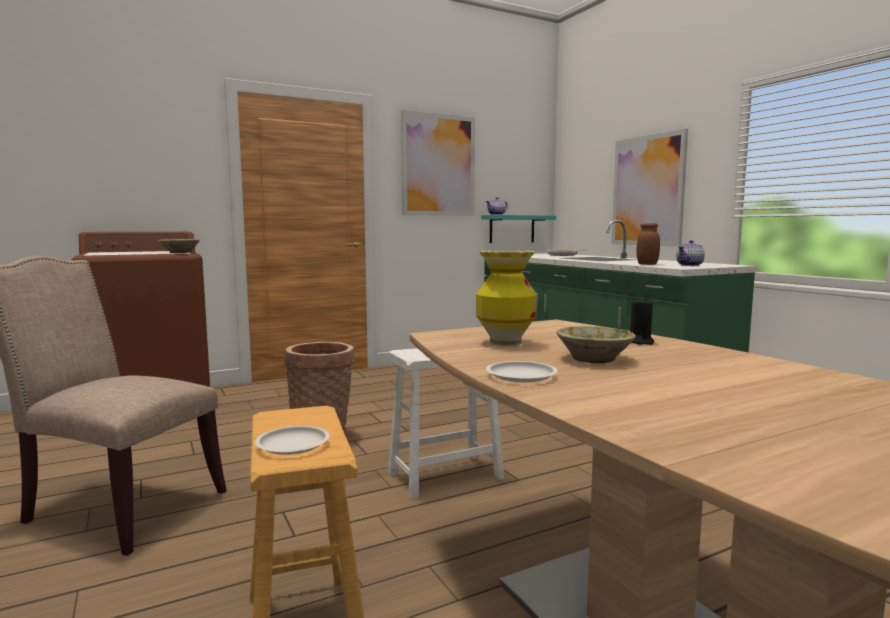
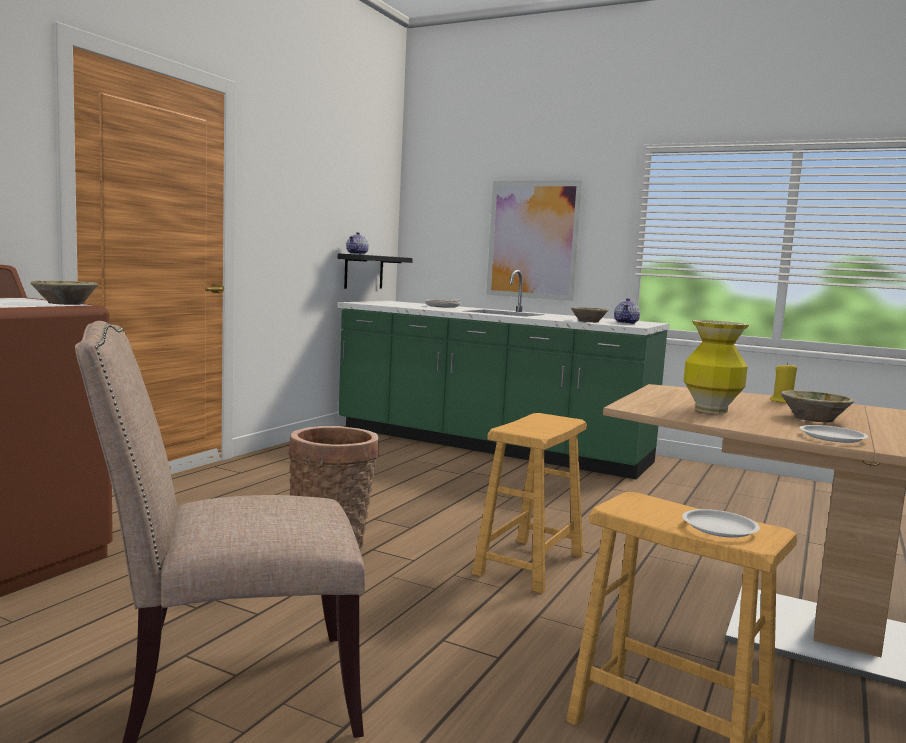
camera: 35 degrees left, 0 degrees up
white stool [388,348,505,500] -> brown stool [472,413,587,594]
picture [401,110,475,216] -> none
turquoise shelf [481,215,556,243] -> black shelf [338,254,413,289]
black candle [630,297,654,345] -> yellow candle [770,362,797,403]
brown jar [636,223,660,265] -> beige bowl [571,307,608,322]

